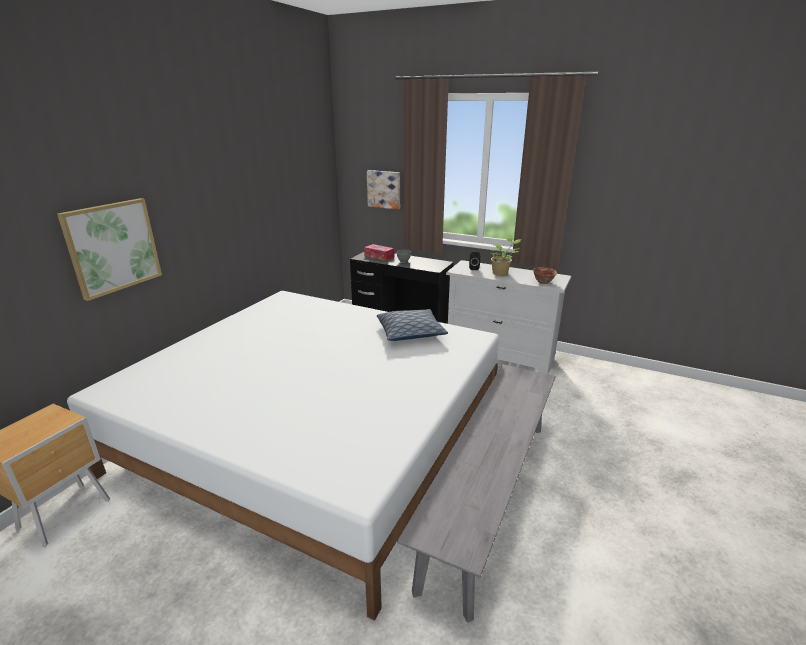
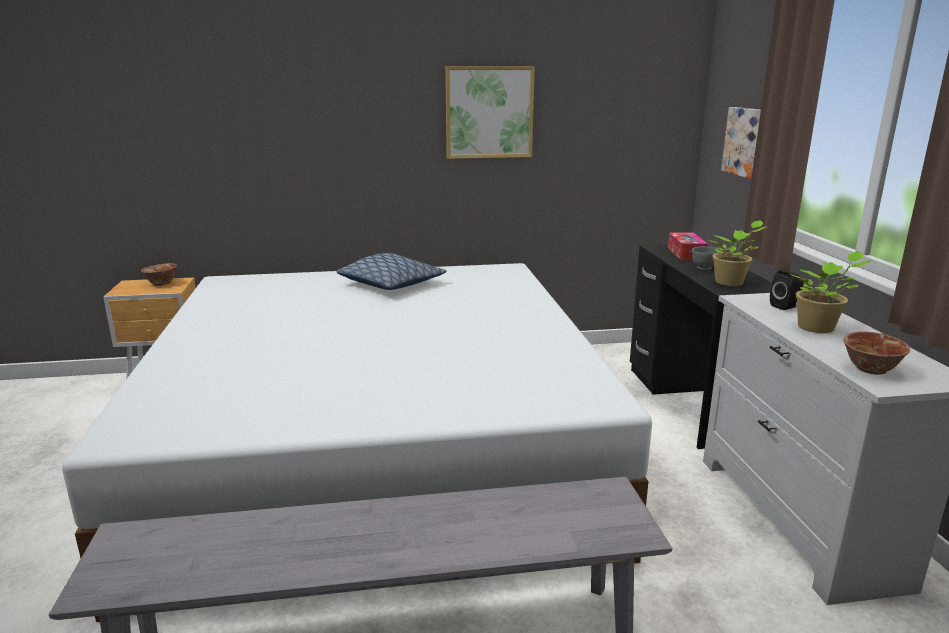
camera: 55 degrees right, 5 degrees down
picture [57,198,162,301] -> picture moved to [445,66,535,159]
pillow [377,309,448,341] -> pillow moved to [336,253,446,290]
none -> bowl [141,263,177,286]
none -> potted plant [709,220,767,286]

